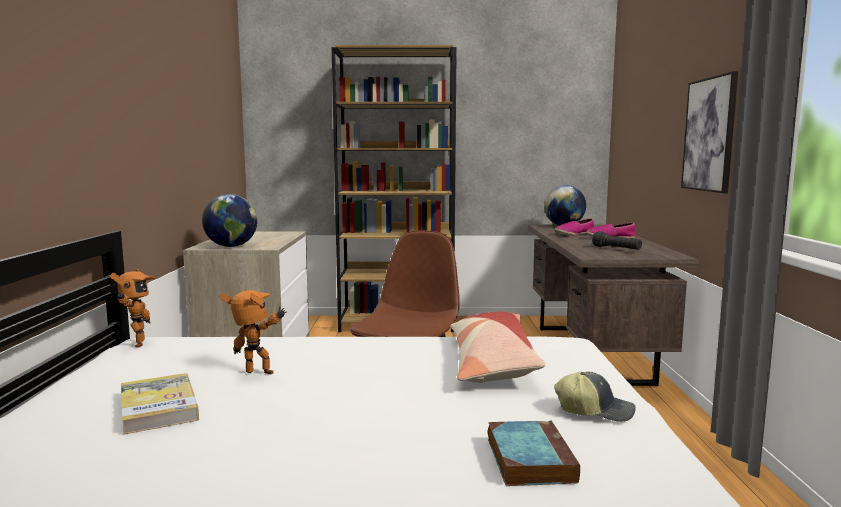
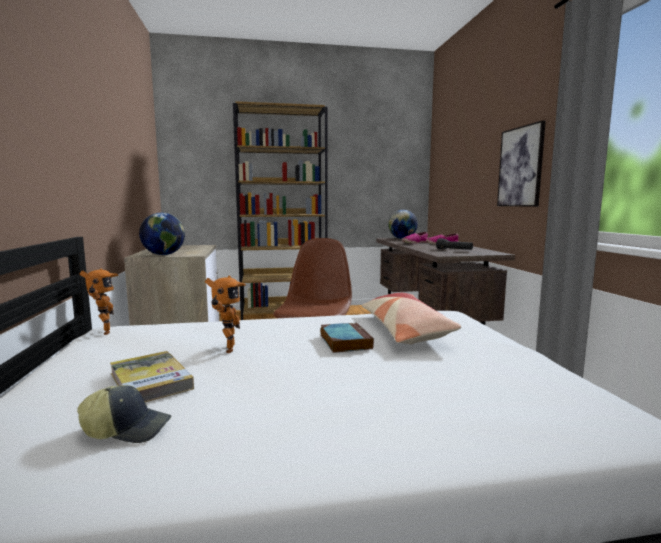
camera: 10 degrees left, 0 degrees up
toy robot [219,290,286,374] -> toy robot turned 90 degrees clockwise [205,275,246,353]
book [488,420,580,486] -> book moved to [320,322,374,353]
cap [554,371,636,422] -> cap moved to [77,385,171,443]

